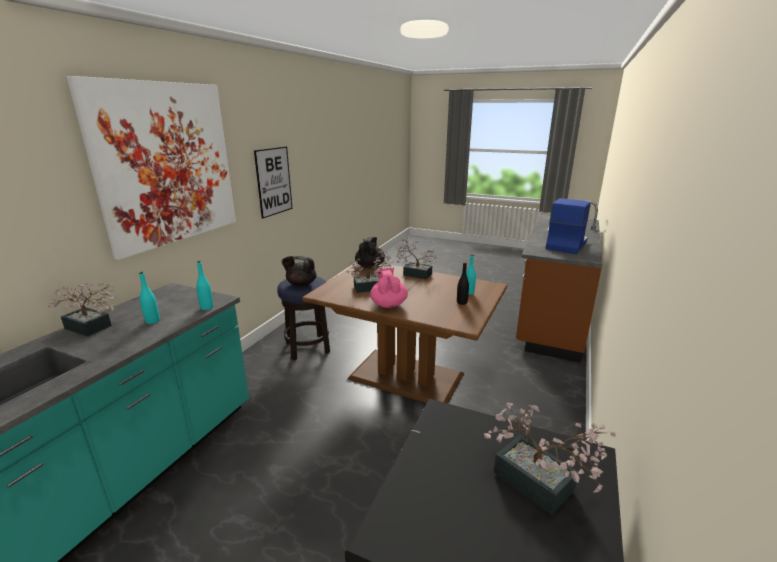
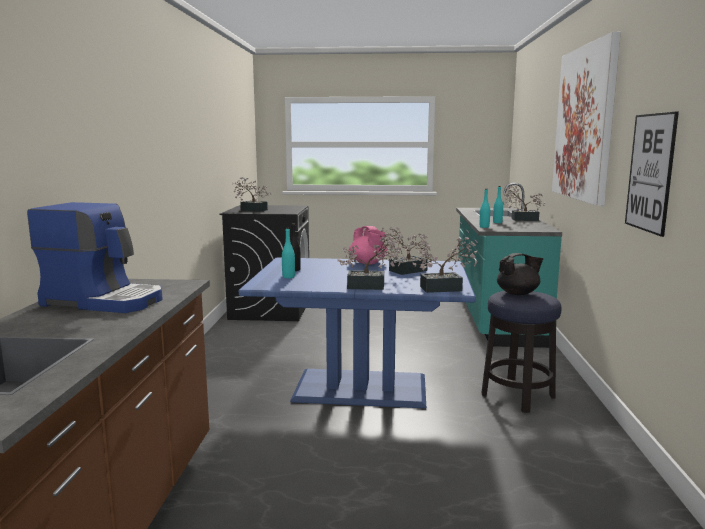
camera: 160 degrees right, 10 degrees down
brown dining table [302,263,507,403] -> blue dining table [239,258,476,408]
black teapot [355,237,385,268] -> potted plant [413,237,477,293]
coffee machine [545,198,591,254] -> coffee machine turned 90 degrees counterclockwise [27,202,163,313]

